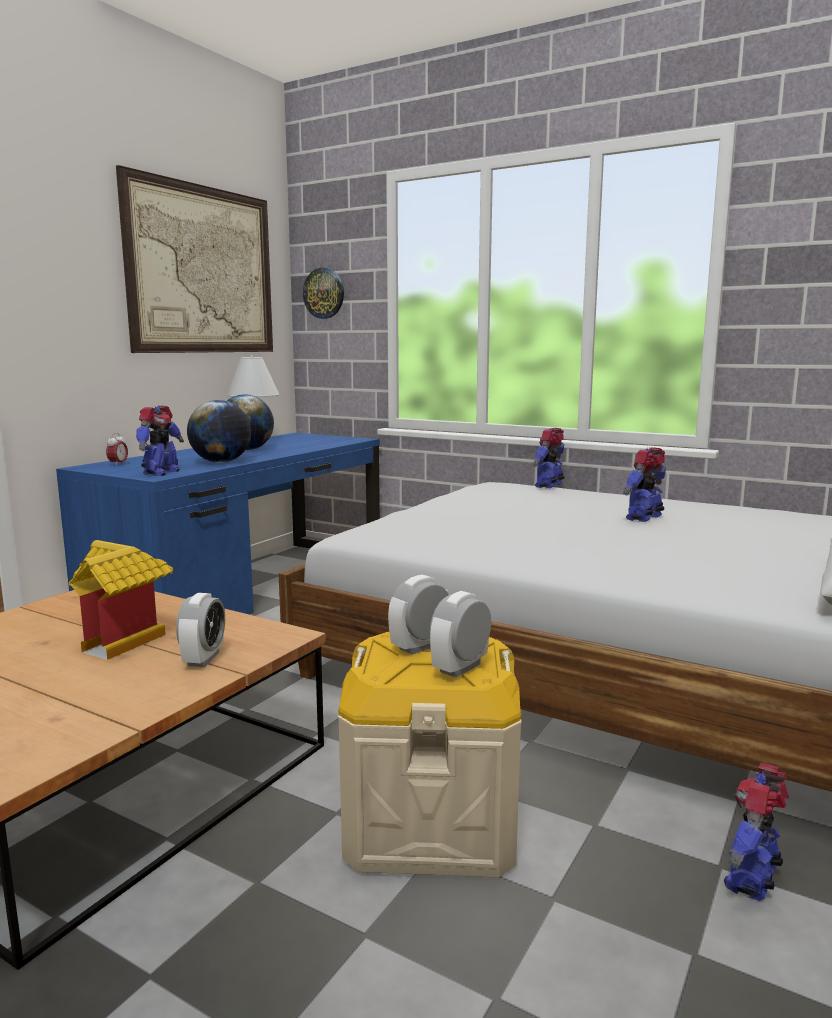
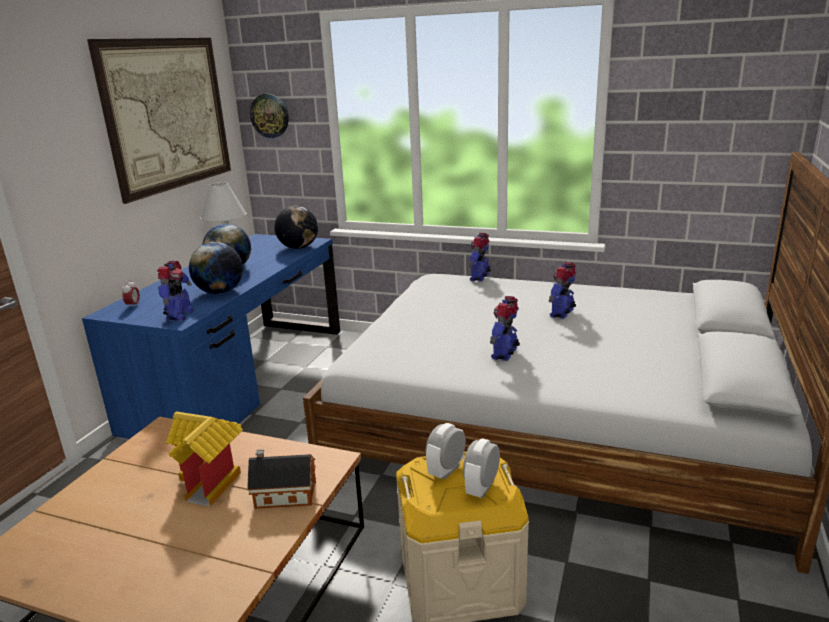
camera: 10 degrees left, 10 degrees up
alarm clock [176,593,225,667] -> toy house [247,449,316,509]
toy robot [724,763,789,901] -> toy robot moved to [490,296,520,361]
none -> globe [274,206,318,249]

